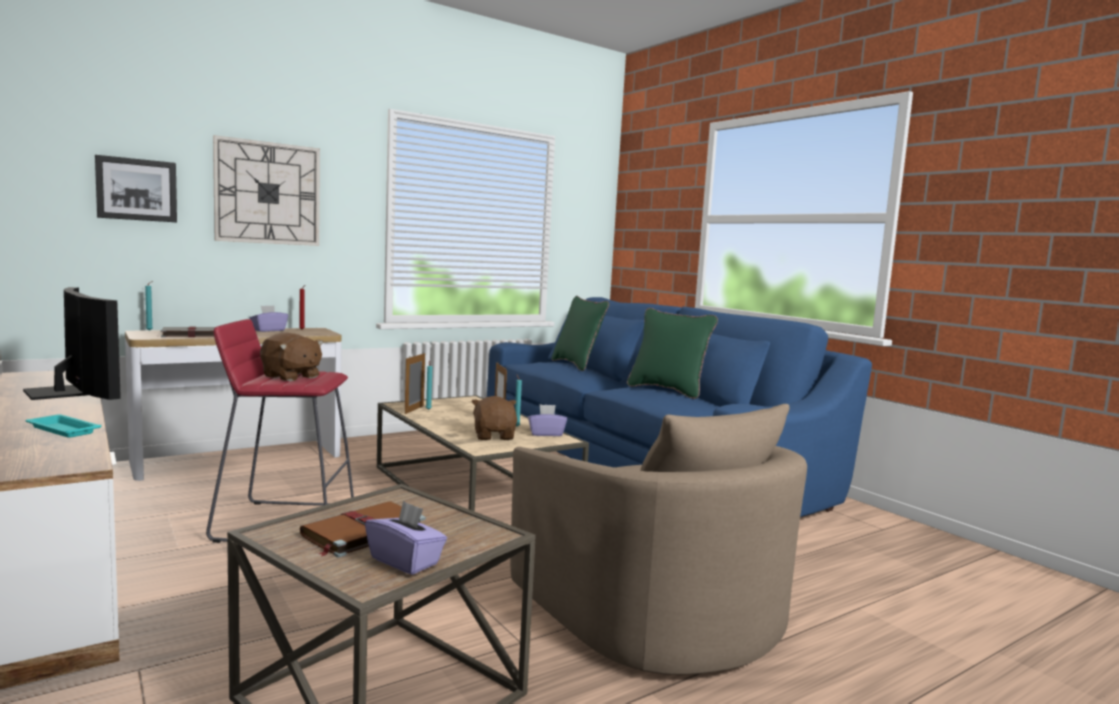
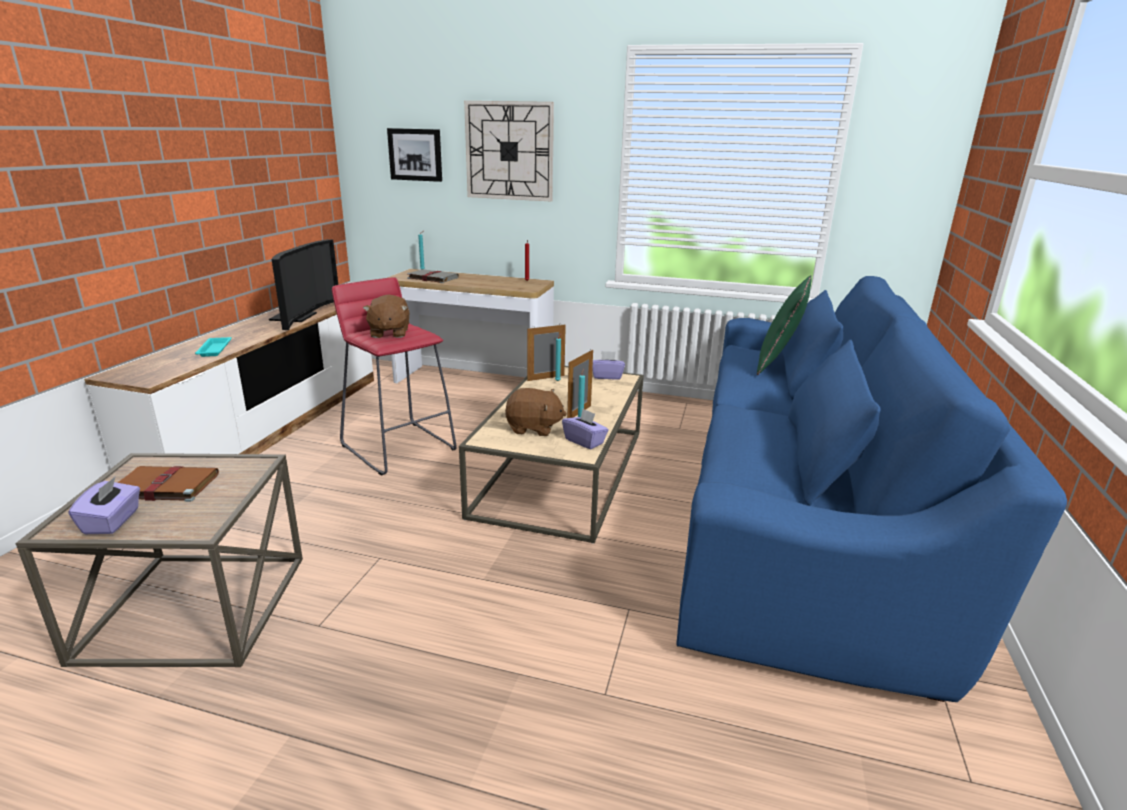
camera: 50 degrees right, 15 degrees up
purple tissue box [250,305,288,332] -> purple tissue box moved to [592,351,625,380]
brown plush toy [471,396,517,440] -> brown plush toy turned 60 degrees clockwise [505,388,567,436]
beige armchair [510,404,807,675] -> none
green pillow [627,308,718,399] -> none

